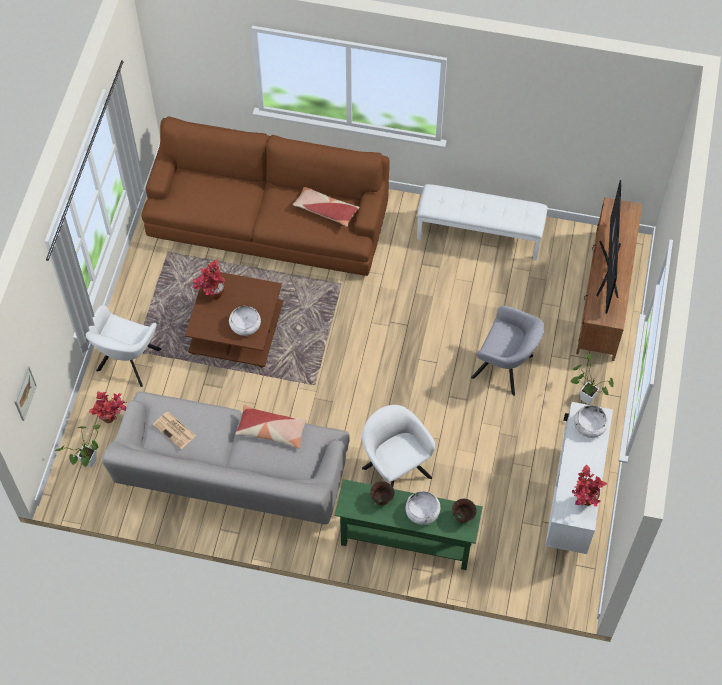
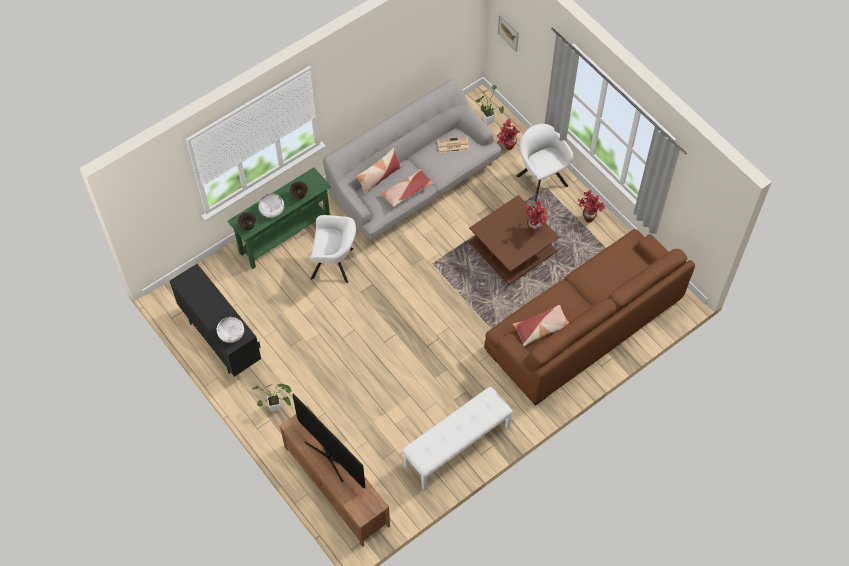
camera: 130 degrees right, 0 degrees up
white bowl [229,306,261,336] -> none
grey armchair [471,306,544,396] -> none
white cabinet [545,402,613,554] -> black cabinet [170,264,261,377]
potted plant [572,465,607,507] -> potted plant moved to [578,190,605,223]
none -> pillow [356,148,402,194]

